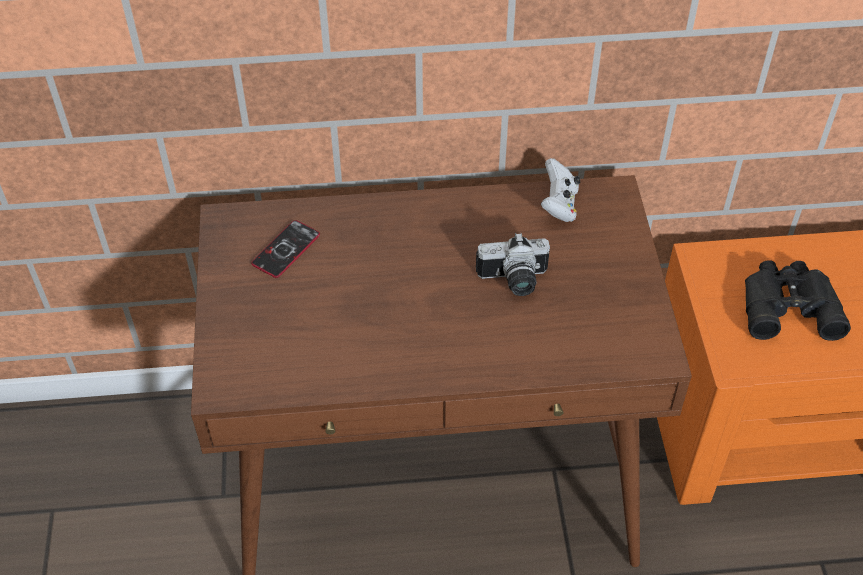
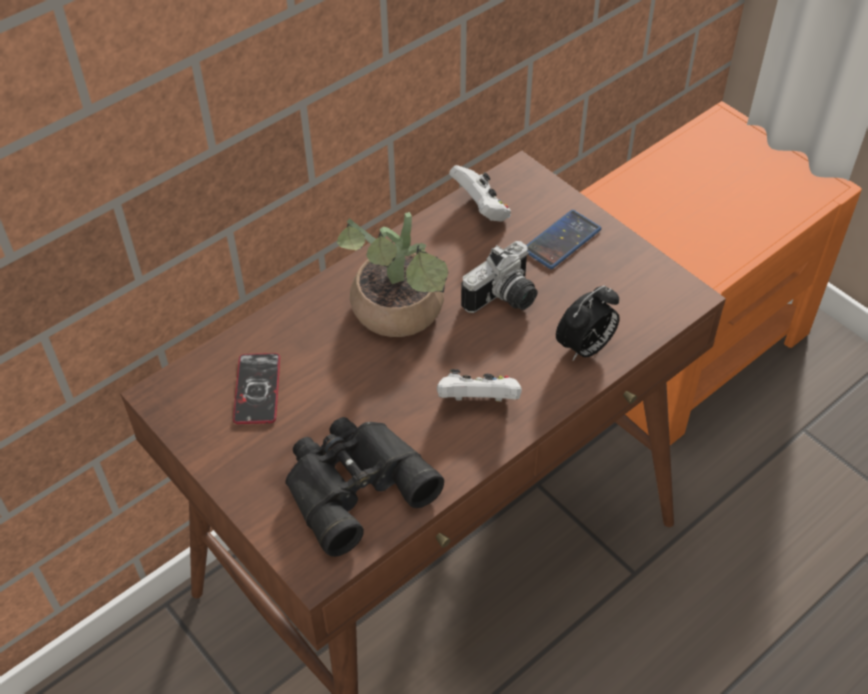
camera: 35 degrees left, 0 degrees up
black binoculars [745,260,851,341] -> black binoculars moved to [285,417,444,557]
none -> potted plant [337,212,449,337]
none -> white game controller [437,369,522,402]
none -> phone [526,210,601,269]
none -> alarm clock [556,286,620,361]

